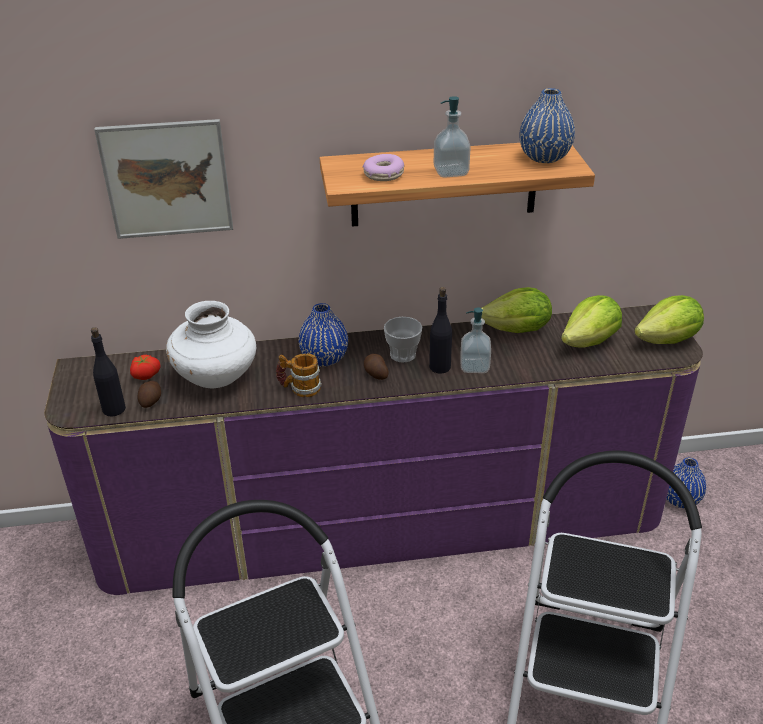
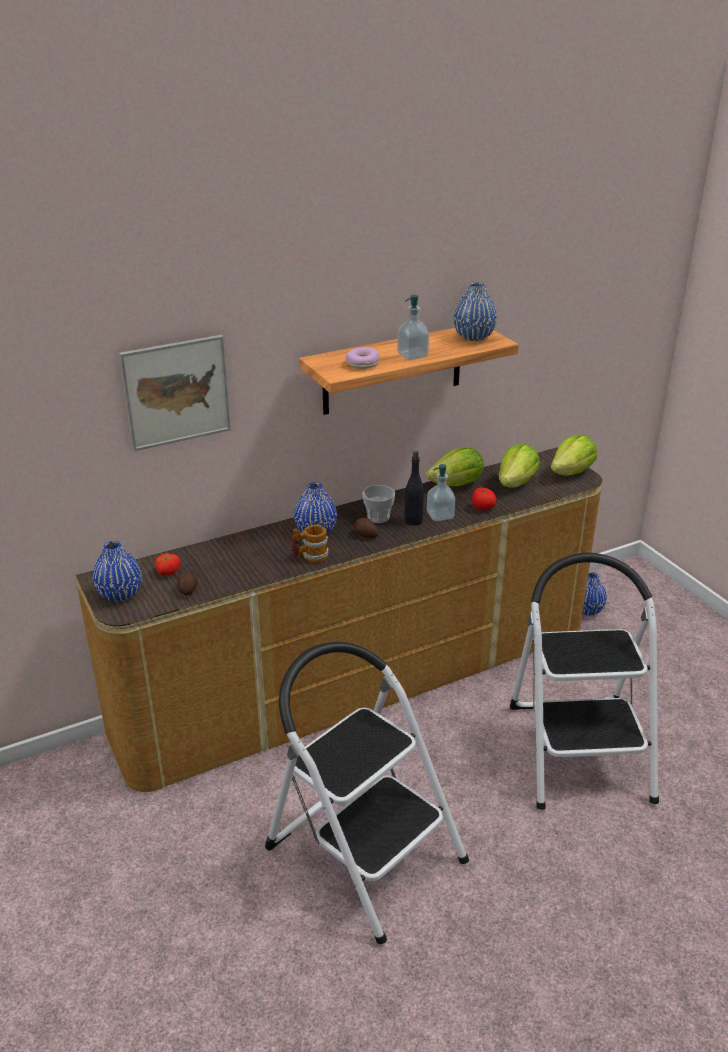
camera: 20 degrees left, 5 degrees down
purple cabinet [44,305,703,595] -> brown cabinet [75,447,602,792]
black bottle [91,327,126,417] -> none
white vase [166,301,256,388] -> none
none -> blue vase [93,541,142,602]
none -> tomato [472,488,497,510]

